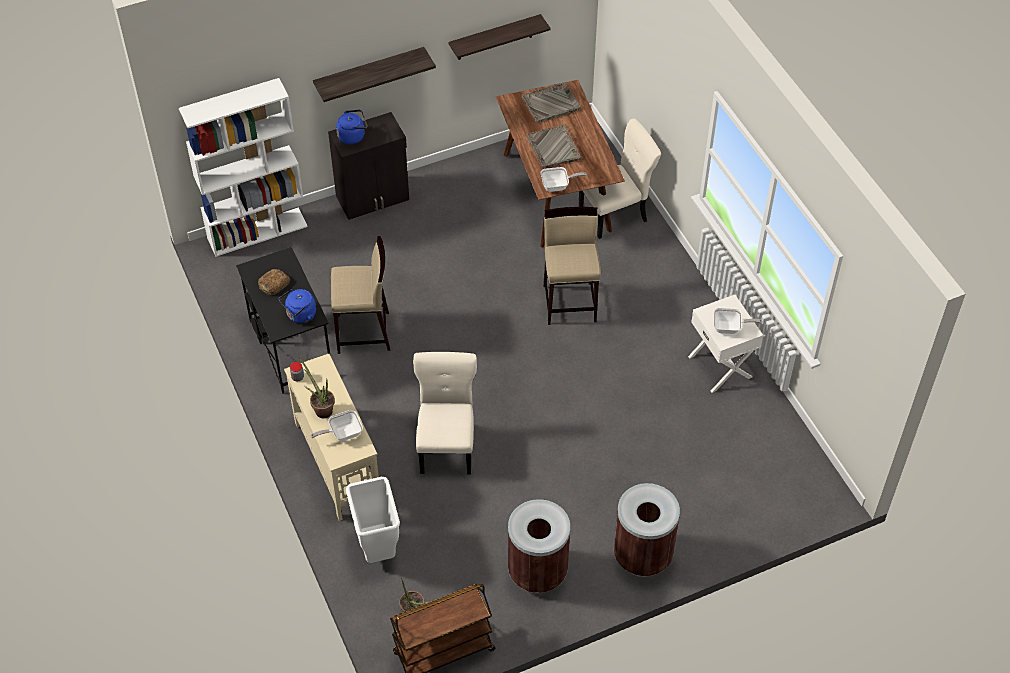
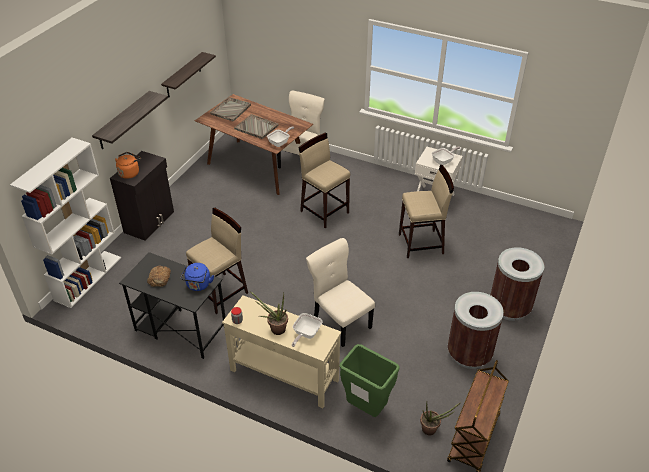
camera: 40 degrees left, 10 degrees down
blue kettle [336,110,367,145] -> orange kettle [115,152,141,179]
white trash can [346,477,400,563] -> green trash can [339,344,400,417]
none -> beige stool [399,165,454,258]

